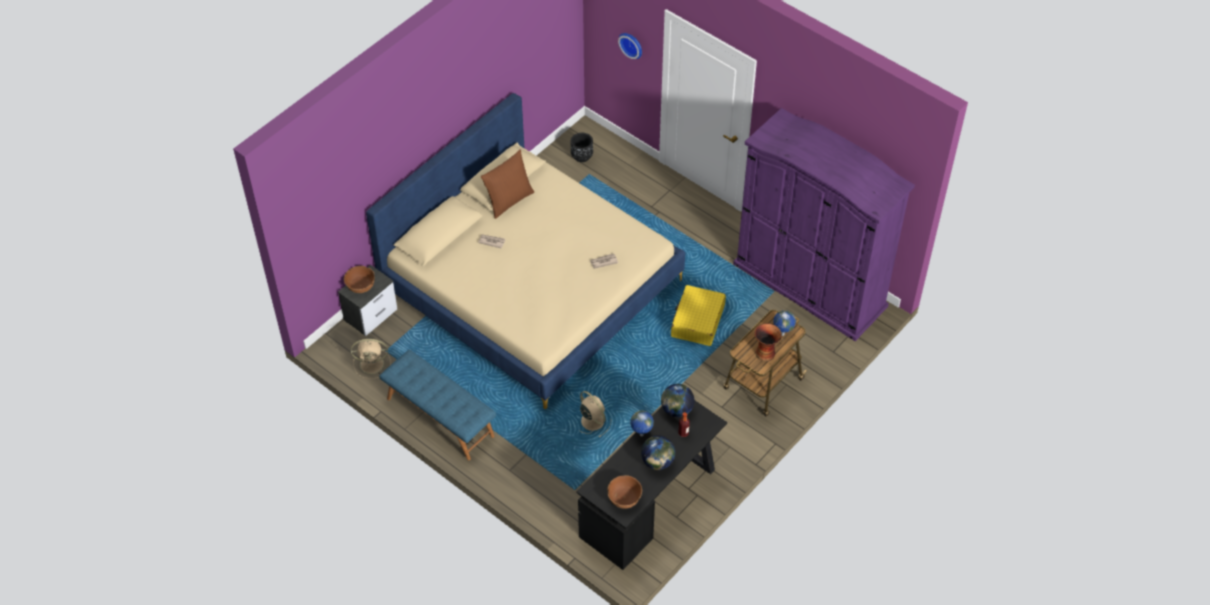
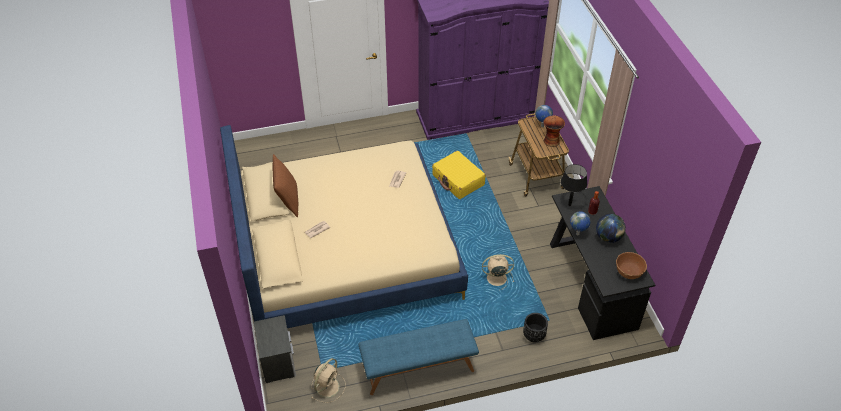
camera: 55 degrees left, 5 degrees down
brown bowl [344,266,375,293] -> none
black planter [571,133,593,162] -> black planter moved to [523,313,548,342]
wall clock [618,33,642,59] -> none
globe [661,384,694,417] -> black table lamp [561,164,587,206]

